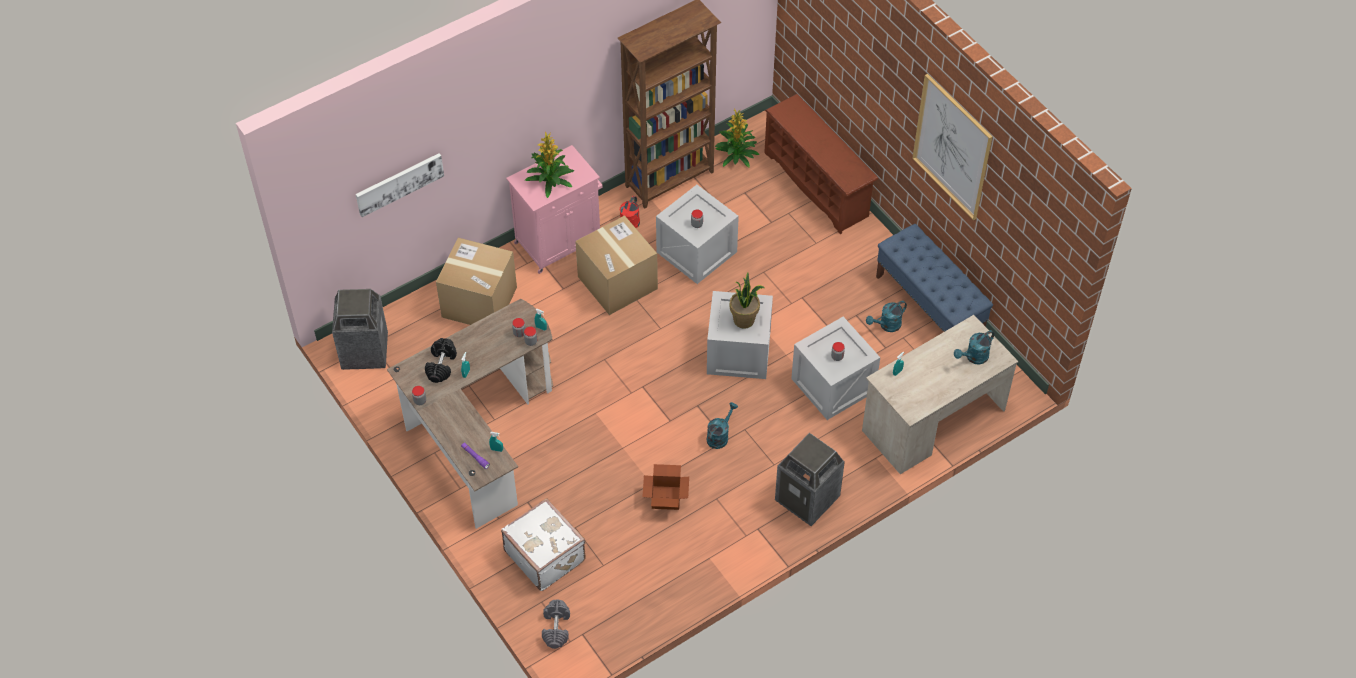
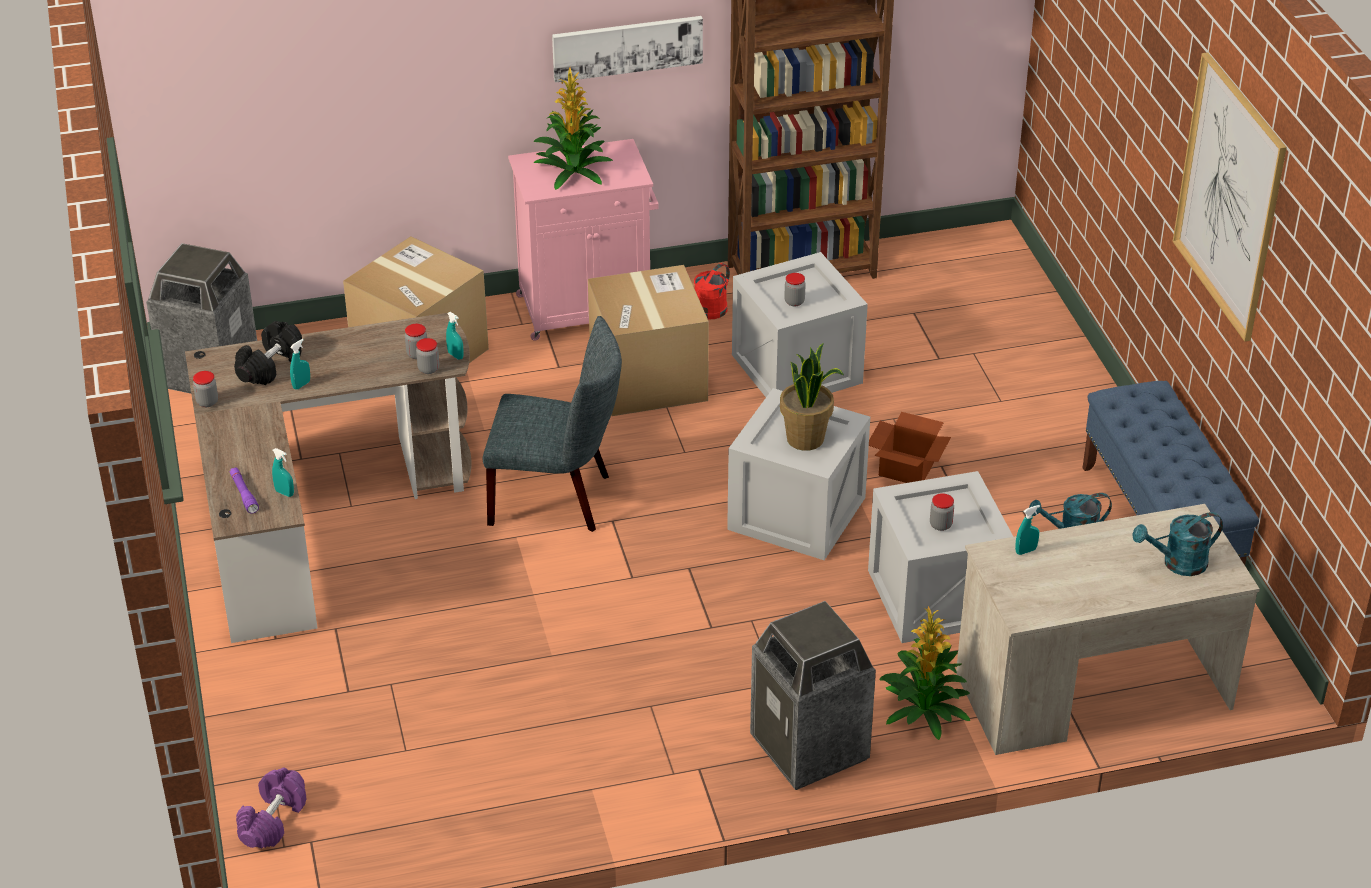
camera: 20 degrees right, 15 degrees down
picture [356,153,444,217] -> picture moved to [552,16,703,83]
white suitcase [501,498,586,591] -> none
grey dumbbell [542,599,570,649] -> purple dumbbell [236,767,307,848]
cardboard box [642,464,689,510] -> cardboard box moved to [869,412,951,483]
turquoise watering can [706,402,738,449] -> none
potted plant [715,109,760,167] -> potted plant moved to [879,606,970,740]
brown shoe rack [764,94,878,234] -> none
none -> grey chair [483,316,622,532]

